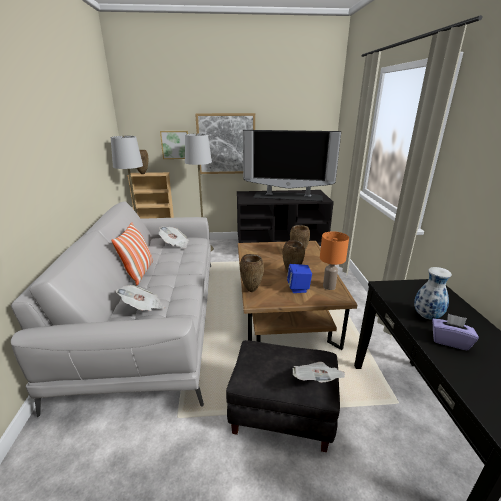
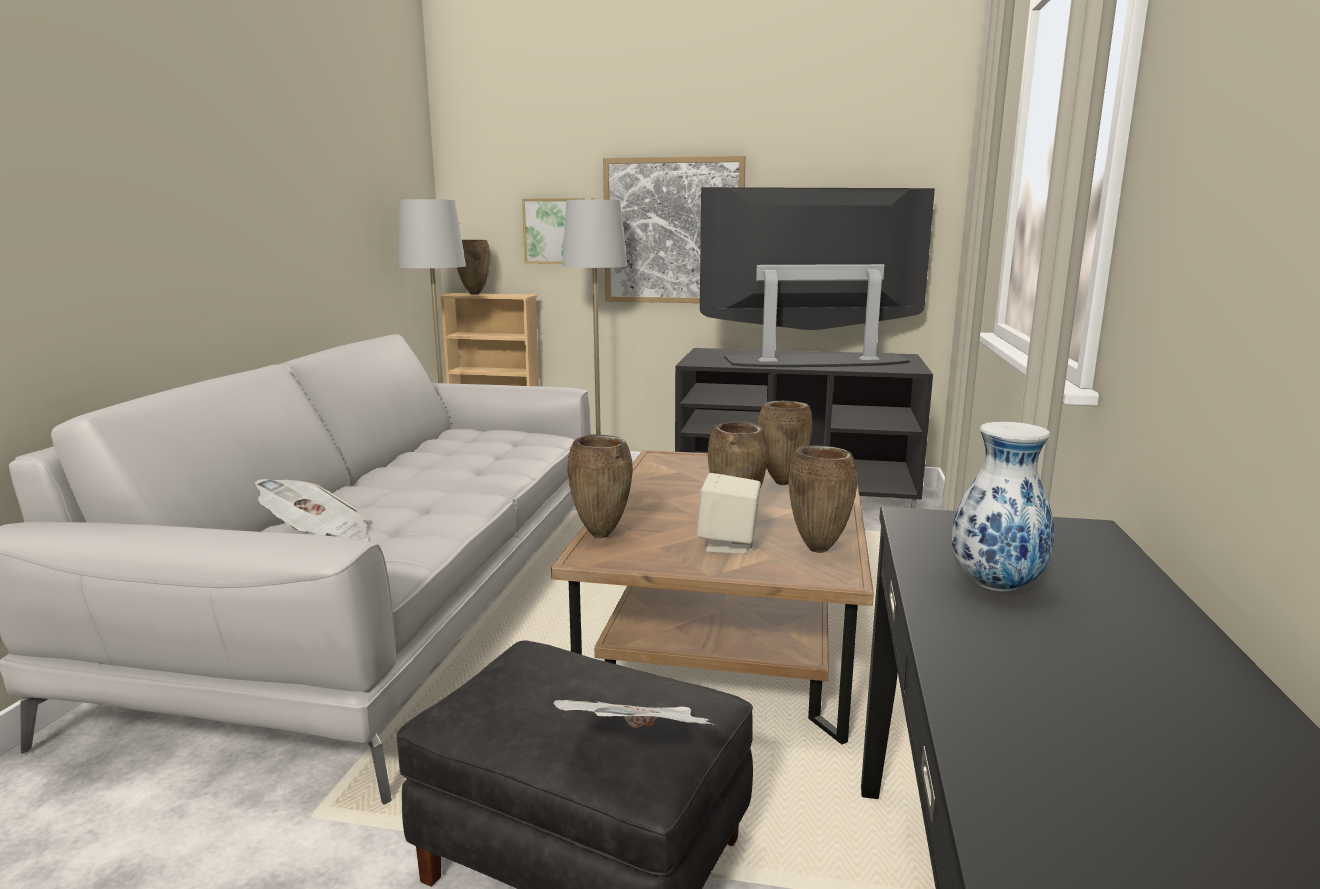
camera: 15 degrees right, 10 degrees down
pillow [111,222,153,286] -> none
newspaper [159,226,189,248] -> none
television [243,130,341,201] -> television turned 150 degrees clockwise [700,187,935,367]
blue speaker [287,264,312,293] -> beige speaker [696,473,761,554]
orange table lamp [320,231,349,290] -> brown vase [789,445,858,553]
purple tissue box [432,314,479,350] -> none

